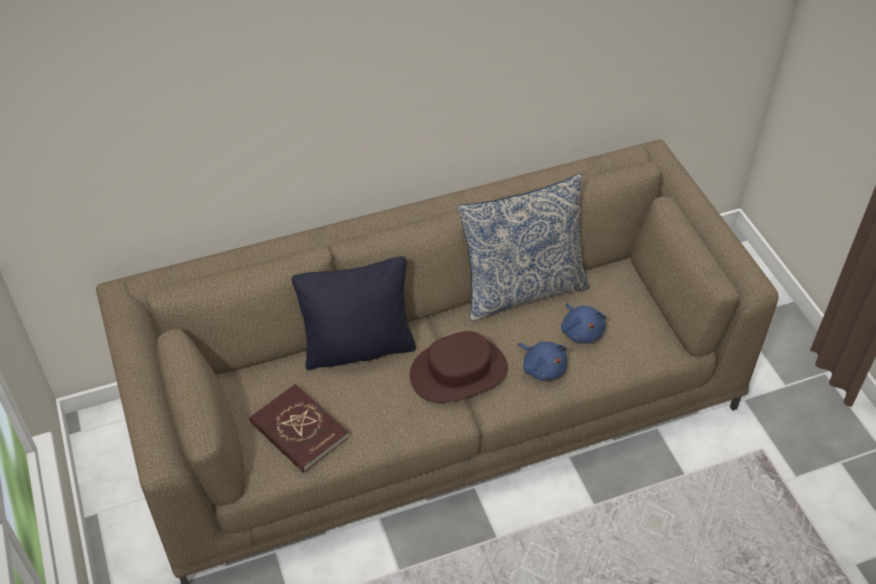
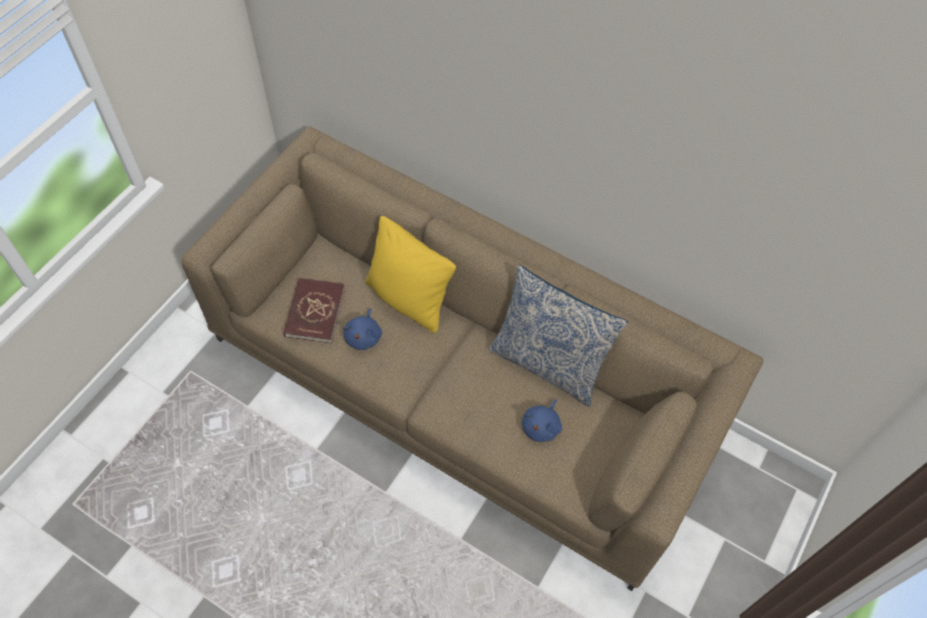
camera: 50 degrees right, 10 degrees up
black pillow [292,256,416,370] -> yellow pillow [365,216,456,333]
brown hat [410,331,508,403] -> none
blue plush toy [518,341,568,382] -> blue plush toy moved to [343,309,382,350]

